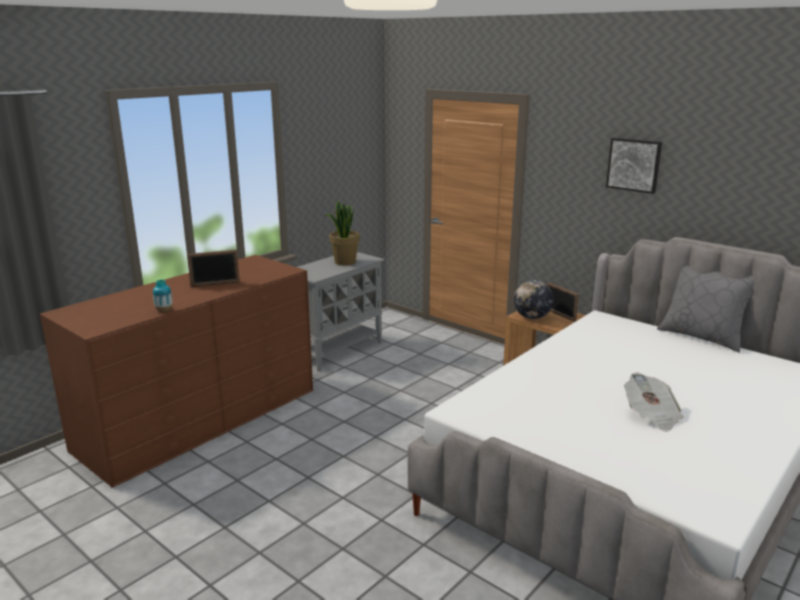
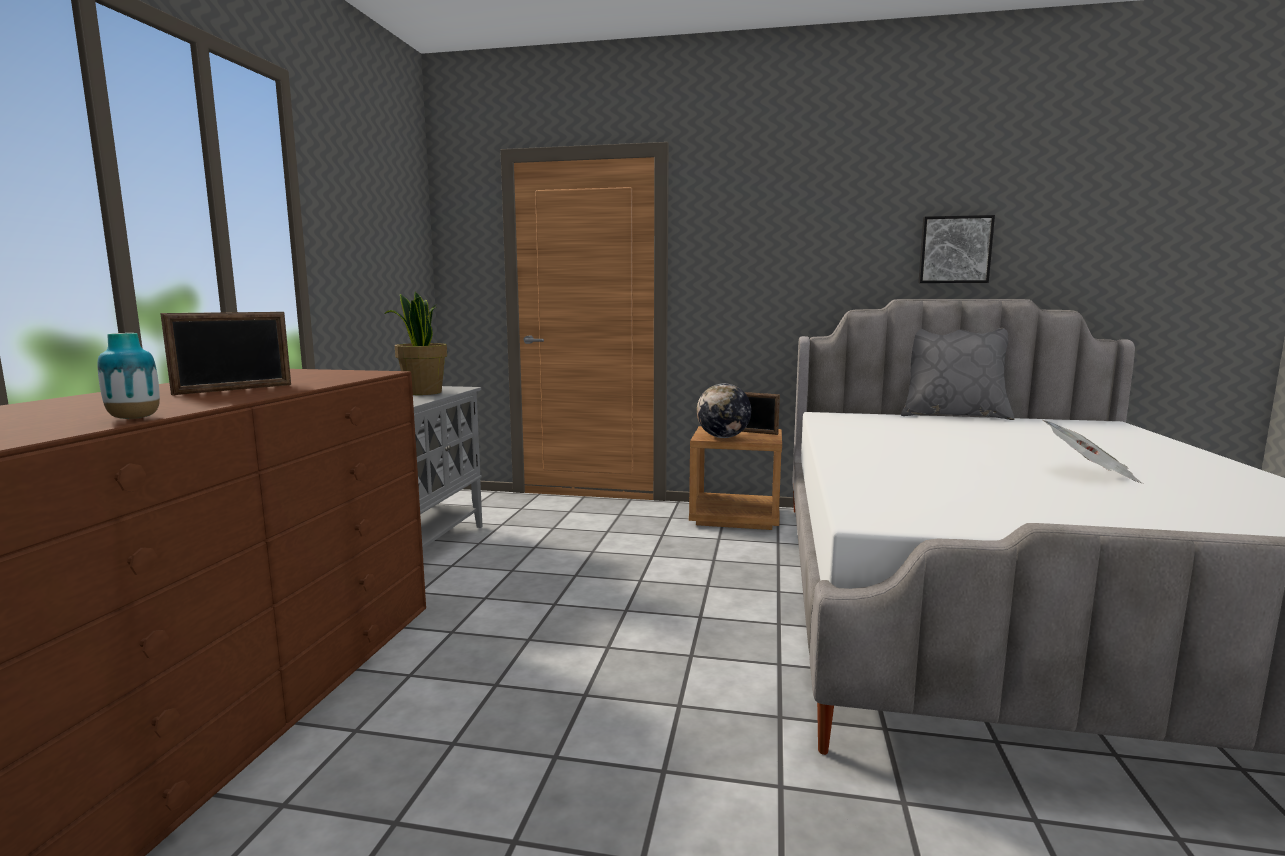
camera: 30 degrees left, 10 degrees down
picture [606,138,662,194] -> picture moved to [918,215,995,283]

